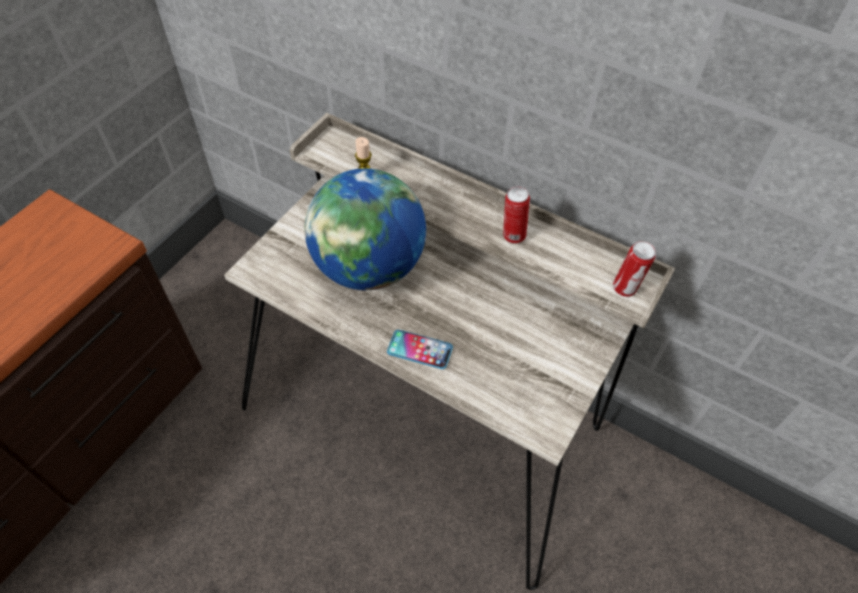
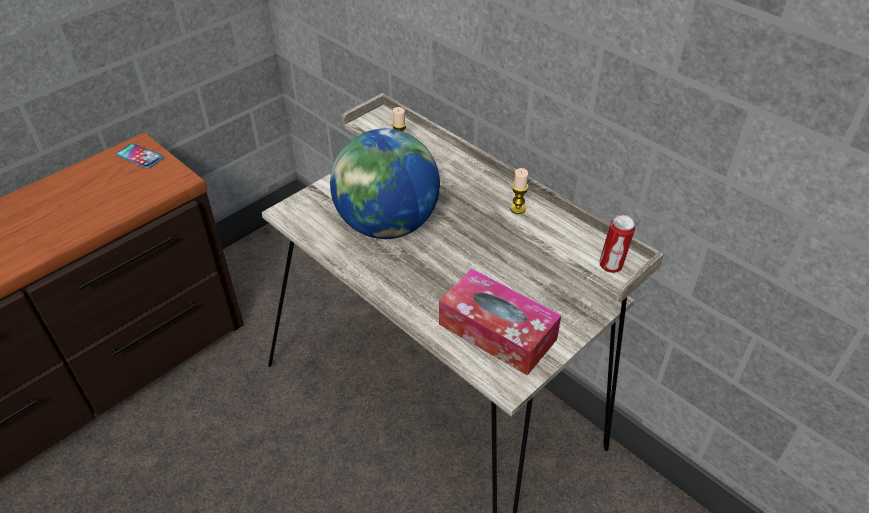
camera: 15 degrees right, 10 degrees down
phone [387,330,453,369] -> phone moved to [116,143,164,169]
can [503,186,530,244] -> candle [510,168,528,214]
none -> tissue box [439,268,561,376]

